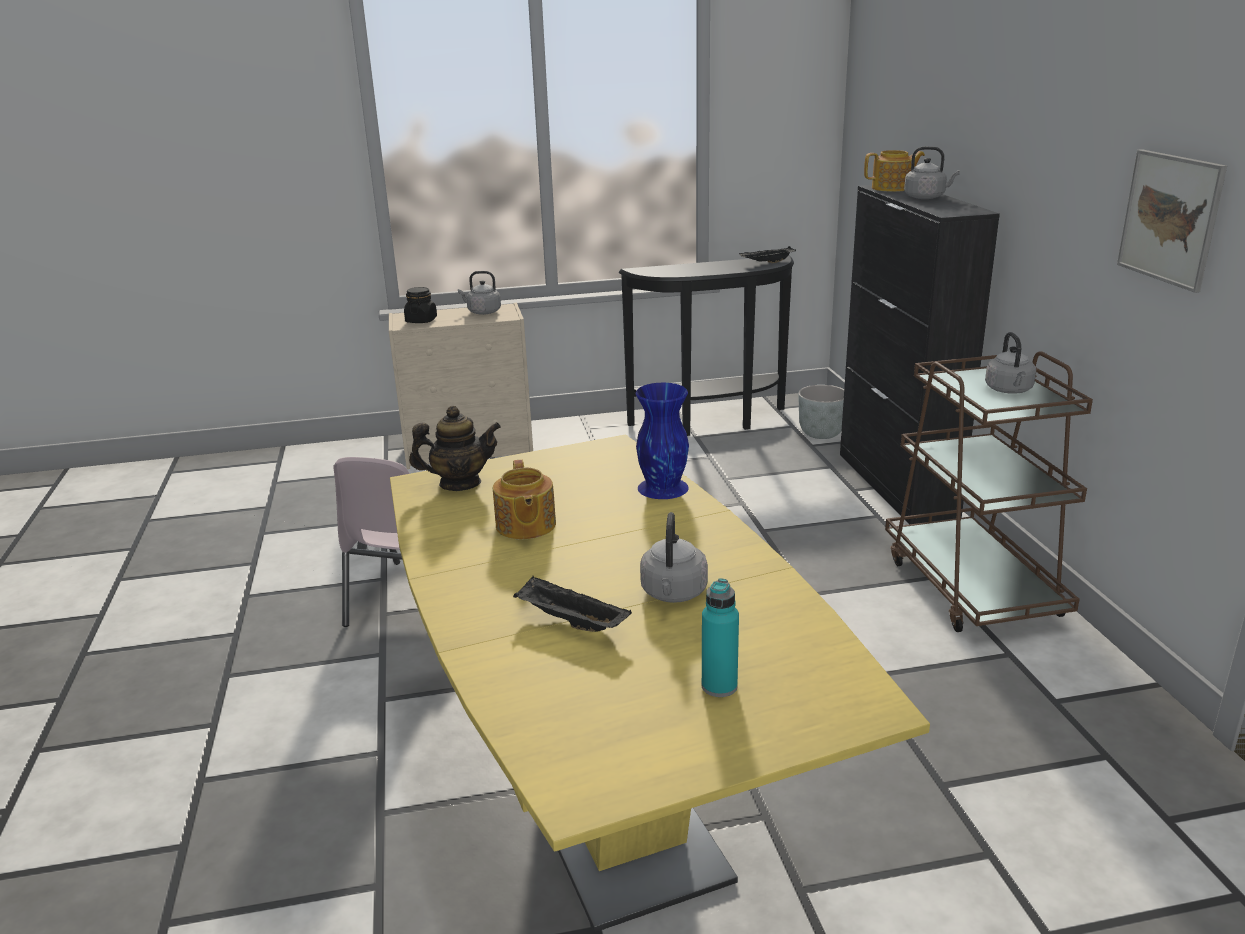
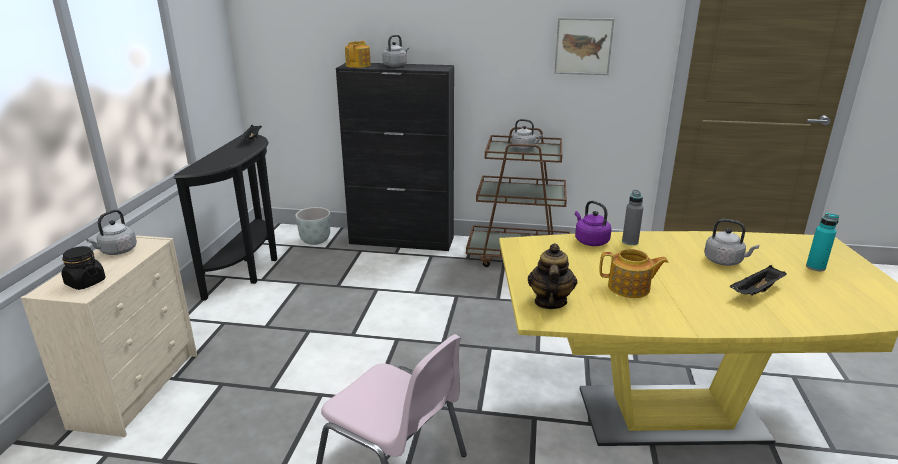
camera: 70 degrees left, 0 degrees up
blue vase [636,383,689,499] -> purple kettle [575,201,612,246]
none -> grey bottle [622,190,643,245]

